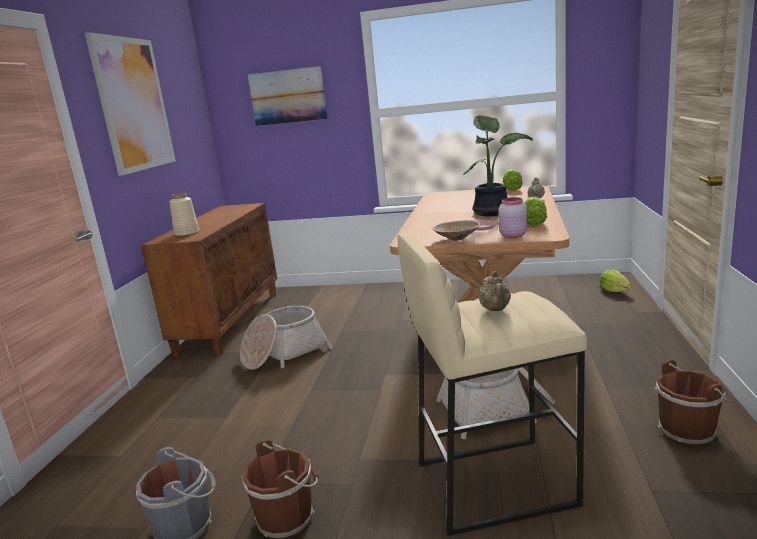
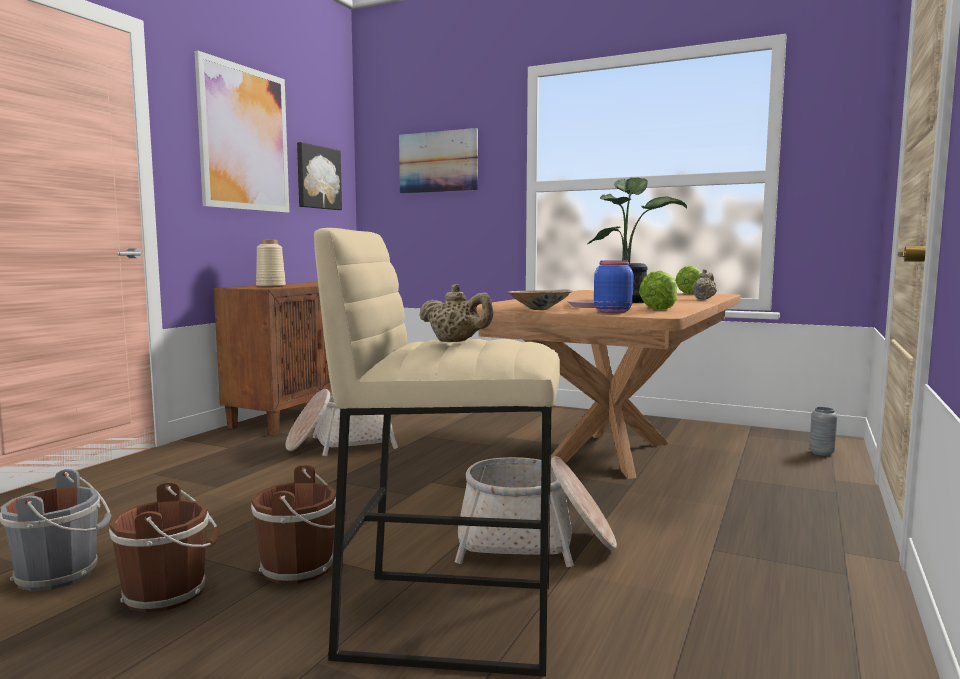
camera: 15 degrees right, 10 degrees down
beige teapot [478,271,511,311] -> beige teapot turned 75 degrees counterclockwise [419,284,493,342]
pink jar [498,197,527,238] -> blue jar [594,260,634,313]
lettuce [600,269,631,292] -> grey vase [809,407,837,456]
brown bucket [655,359,731,446] -> brown bucket moved to [251,465,347,584]
none -> picture [297,142,342,210]

